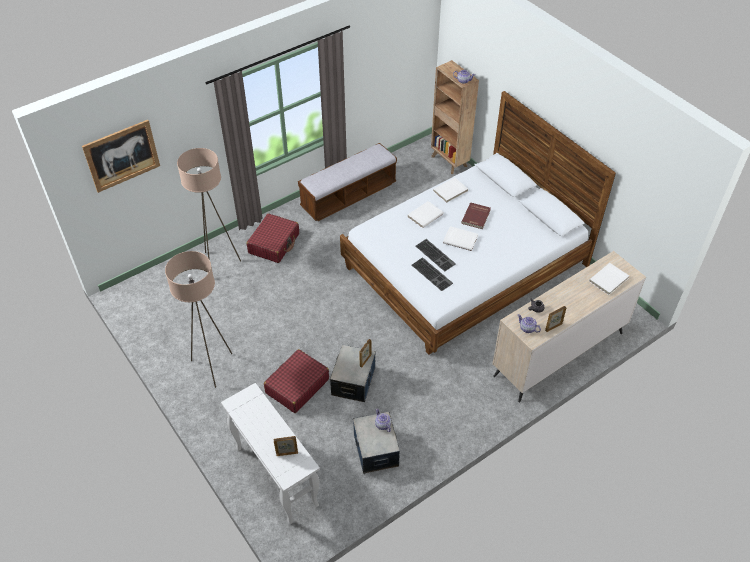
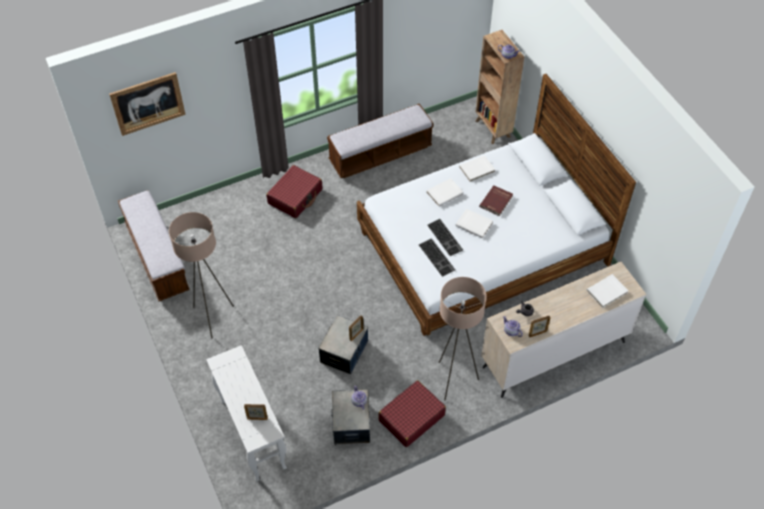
camera: 10 degrees right, 5 degrees up
beige floor lamp [177,148,241,262] -> beige floor lamp moved to [439,277,487,400]
red suitcase [264,349,329,413] -> red suitcase moved to [378,380,446,447]
none -> bench [118,190,190,301]

